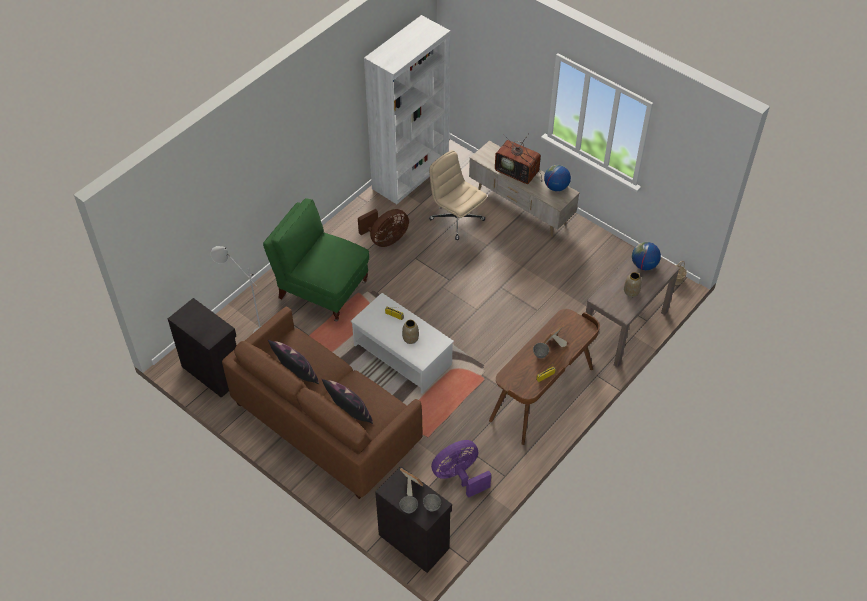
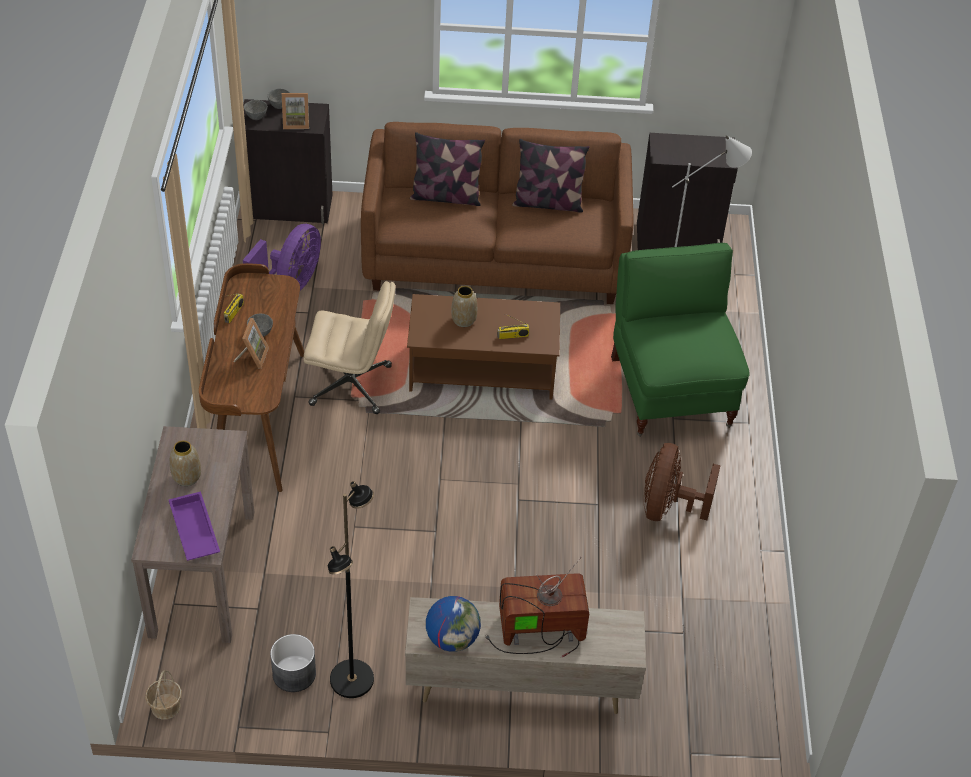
camera: 140 degrees right, 5 degrees down
green armchair [263,198,369,321] -> green armchair turned 90 degrees counterclockwise [611,243,750,437]
white coffee table [351,293,454,393] -> brown coffee table [407,294,560,400]
white bookcase [364,15,450,204] -> none
beige office chair [429,150,487,240] -> beige office chair moved to [303,281,395,414]
globe [632,242,661,270] -> purple tray [169,491,220,561]
none -> grey planter [270,634,316,692]
none -> black floor lamp [328,481,374,698]

